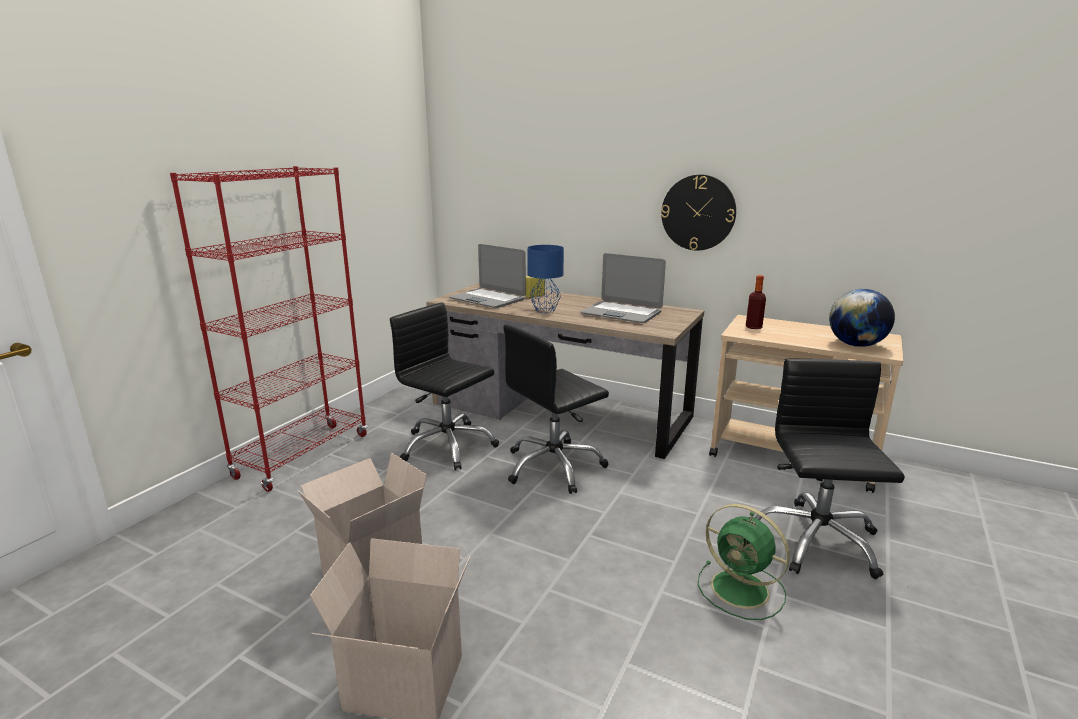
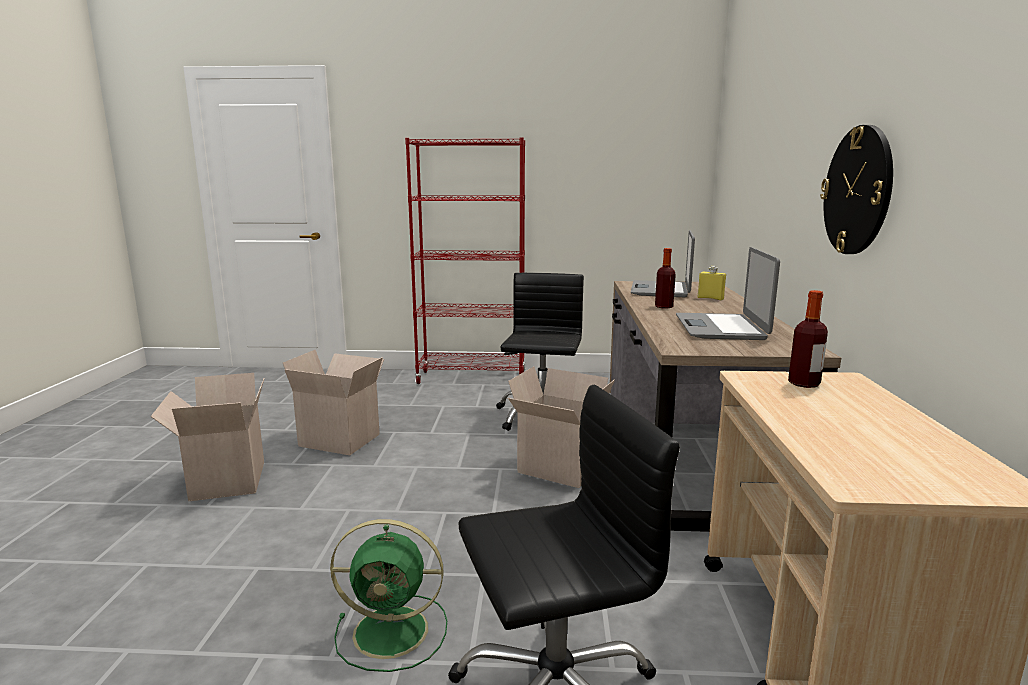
camera: 65 degrees right, 5 degrees down
black office chair [503,325,609,494] -> cardboard box [508,367,615,488]
blue table lamp [527,245,564,313] -> bottle [655,248,676,309]
green fan [698,504,790,620] -> green fan turned 105 degrees counterclockwise [330,519,447,672]
globe [829,289,895,347] -> none

